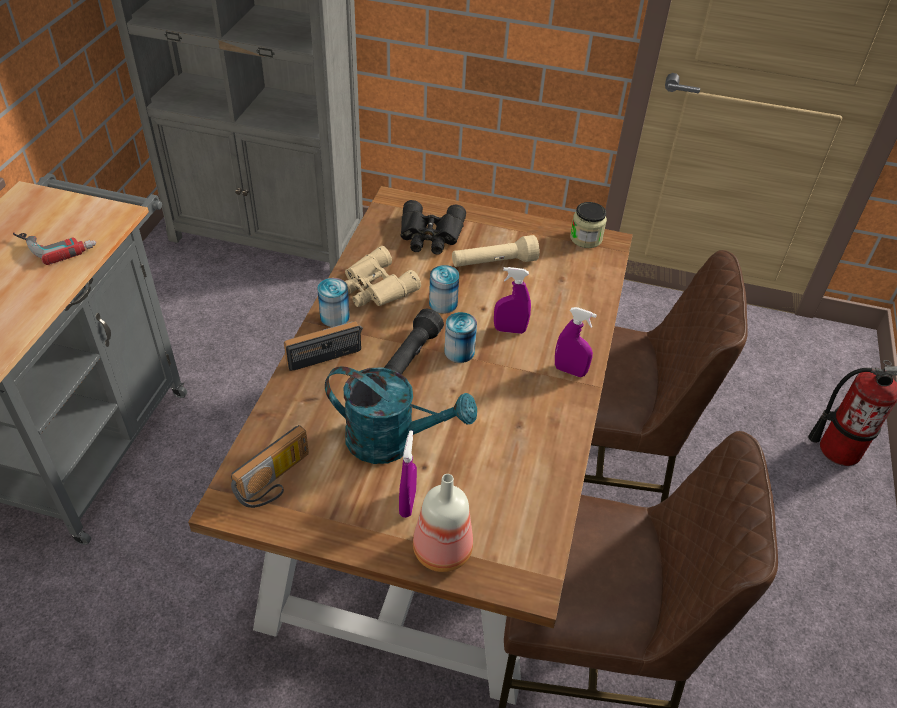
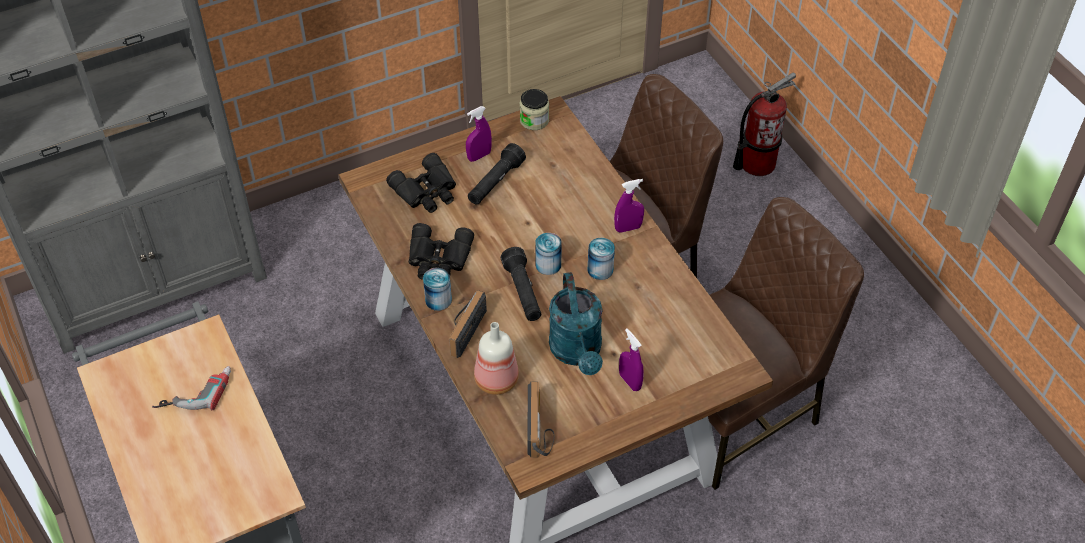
camera: 40 degrees left, 5 degrees up
turquoise watering can [325,366,477,464] -> turquoise watering can turned 105 degrees clockwise [549,272,603,375]
beige binoculars [345,246,421,307] -> black binoculars [409,223,474,280]
bottle [413,474,473,572] -> bottle moved to [474,322,519,395]
can [429,265,459,314] -> can moved to [588,238,615,280]
beige flashlight [452,235,540,267] -> black flashlight [468,143,526,204]
purple spray bottle [494,267,531,334] -> purple spray bottle moved to [466,106,492,162]

